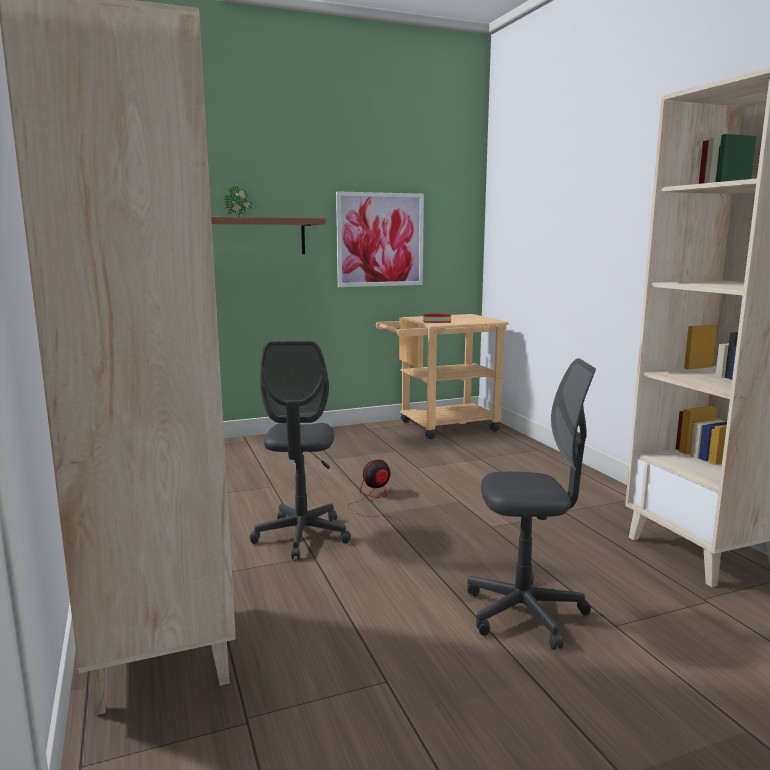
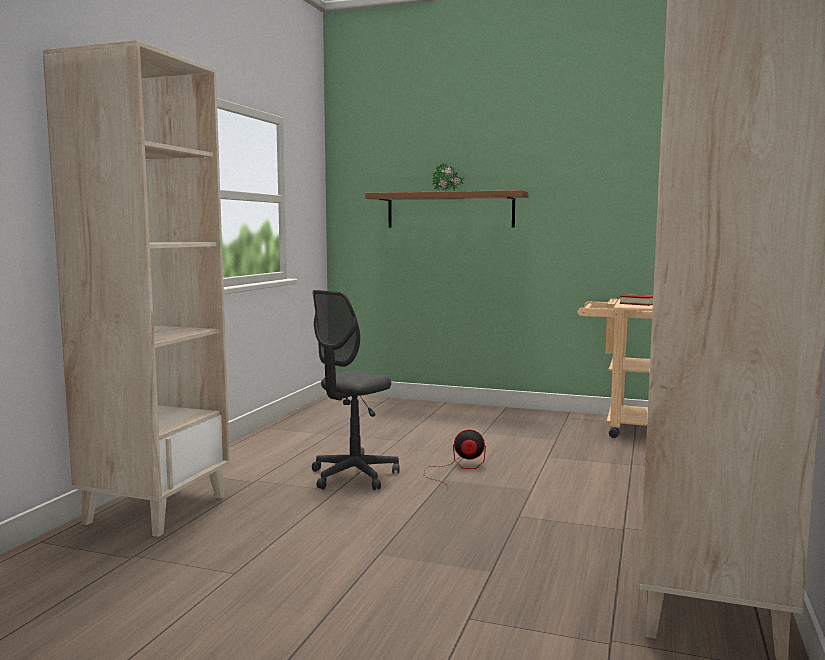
camera: 40 degrees right, 5 degrees down
picture [336,191,424,287] -> none
grey office chair [467,358,596,650] -> none

